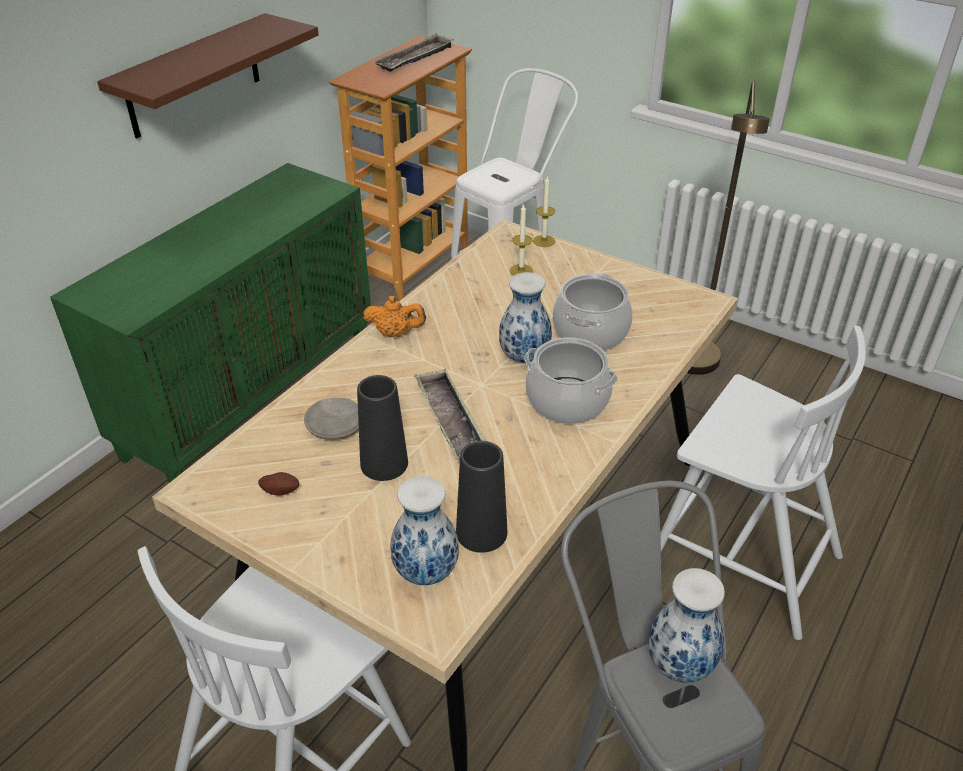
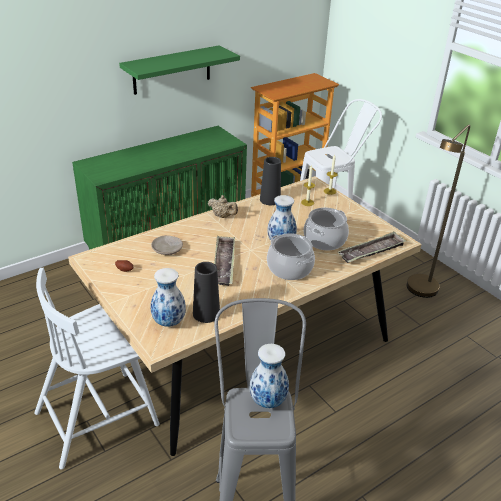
camera: 20 degrees right, 5 degrees down
brown shelf [97,13,319,138] -> green shelf [119,45,240,95]
black vase [357,375,408,481] -> black vase moved to [260,157,281,205]
orange teapot [363,296,426,337] -> beige teapot [208,195,238,218]
tray [374,33,454,72] -> tray moved to [338,231,406,263]
white chair [660,325,866,640] -> none

